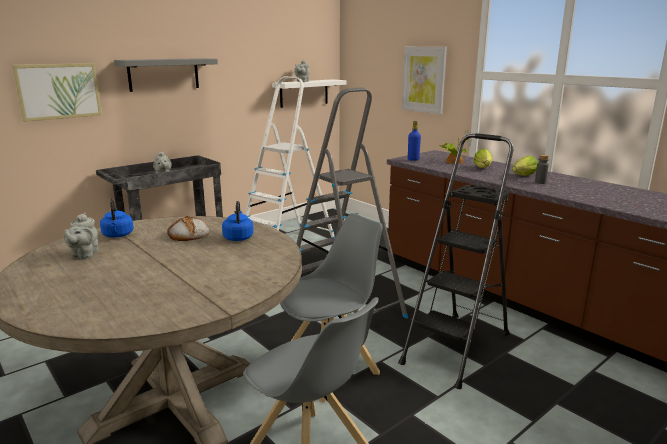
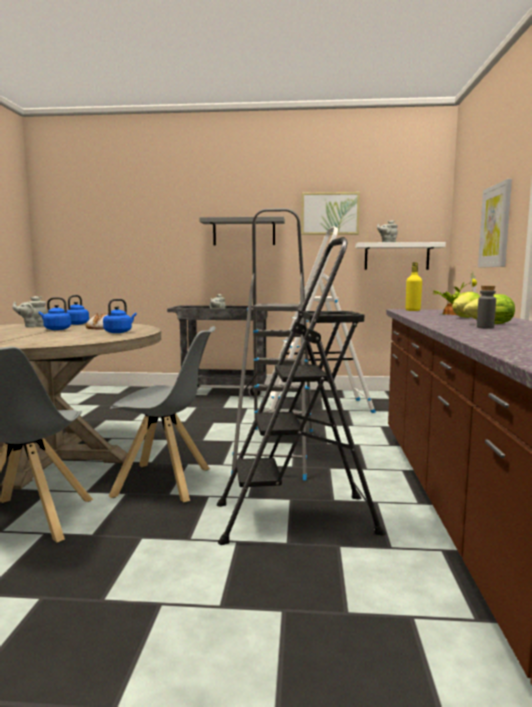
camera: 45 degrees right, 10 degrees down
picture [12,63,102,122] -> picture moved to [301,192,360,235]
blue bottle [408,121,421,161] -> yellow bottle [406,262,422,311]
none -> blue kettle [39,297,71,330]

